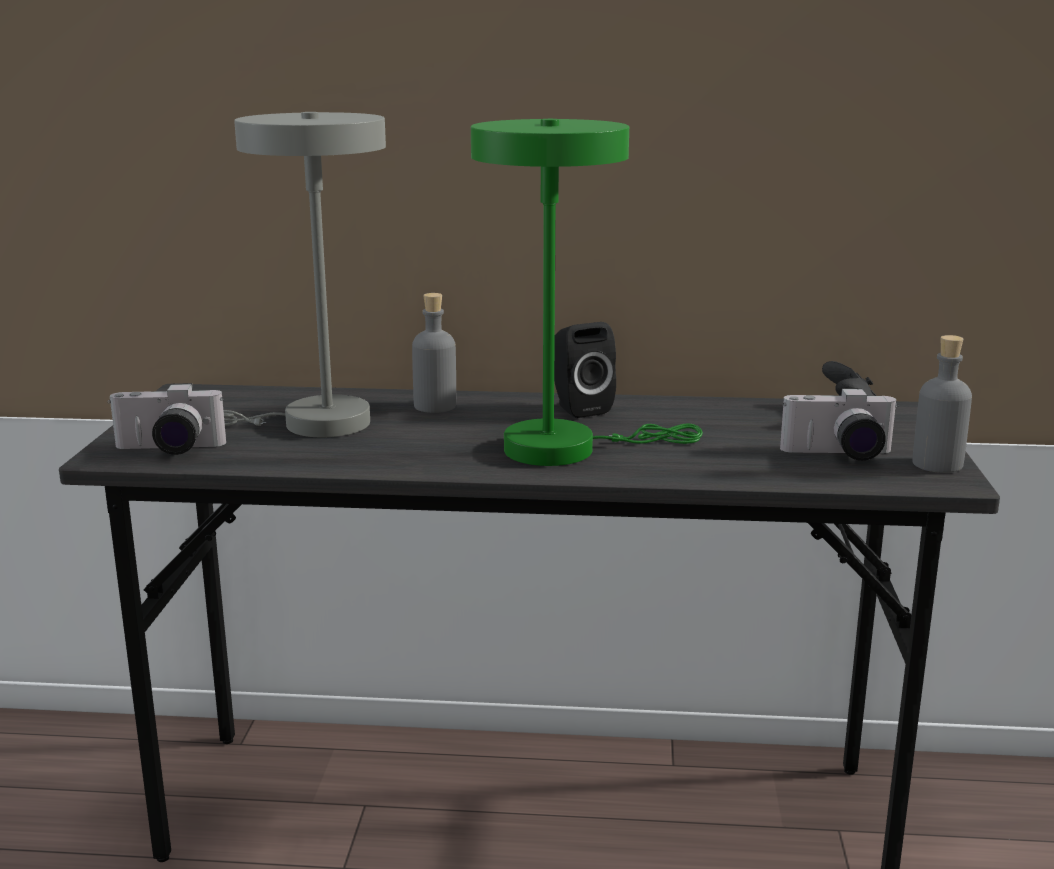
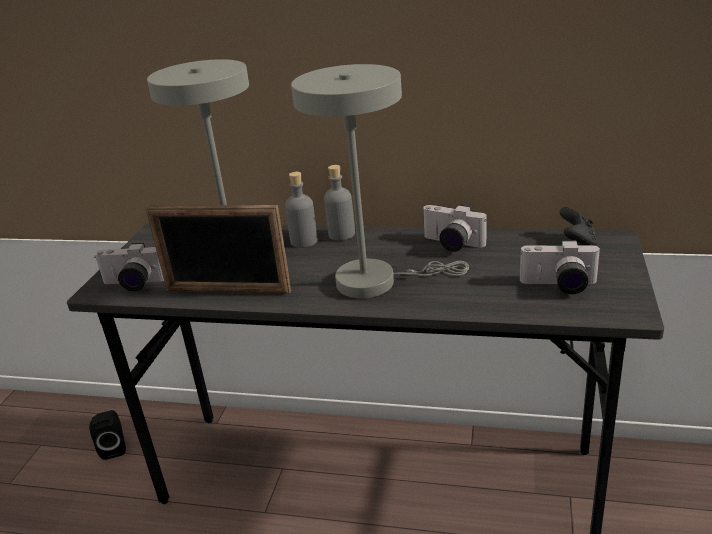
camera: 10 degrees right, 10 degrees up
green table lamp [471,119,703,466] -> grey table lamp [291,64,469,298]
black speaker [554,322,616,418] -> black speaker moved to [89,410,126,460]
grey bottle [912,335,972,473] -> grey bottle moved to [324,165,355,240]
none -> picture frame [145,205,291,293]
none -> camera [422,205,487,252]

